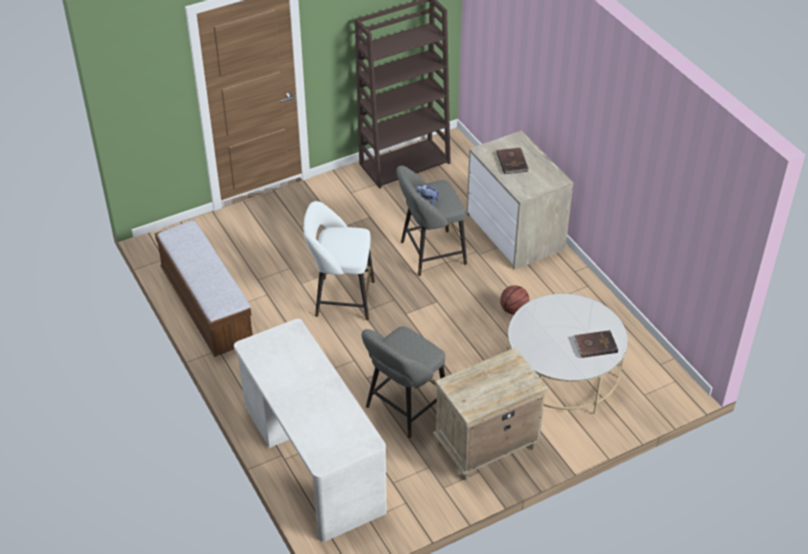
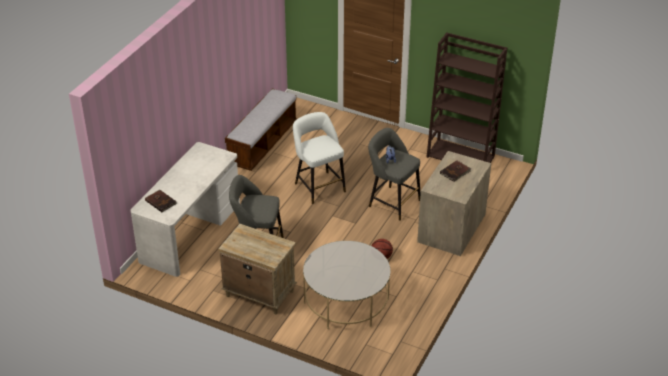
camera: 55 degrees right, 5 degrees down
brown book [573,330,618,358] -> brown book moved to [145,190,177,212]

